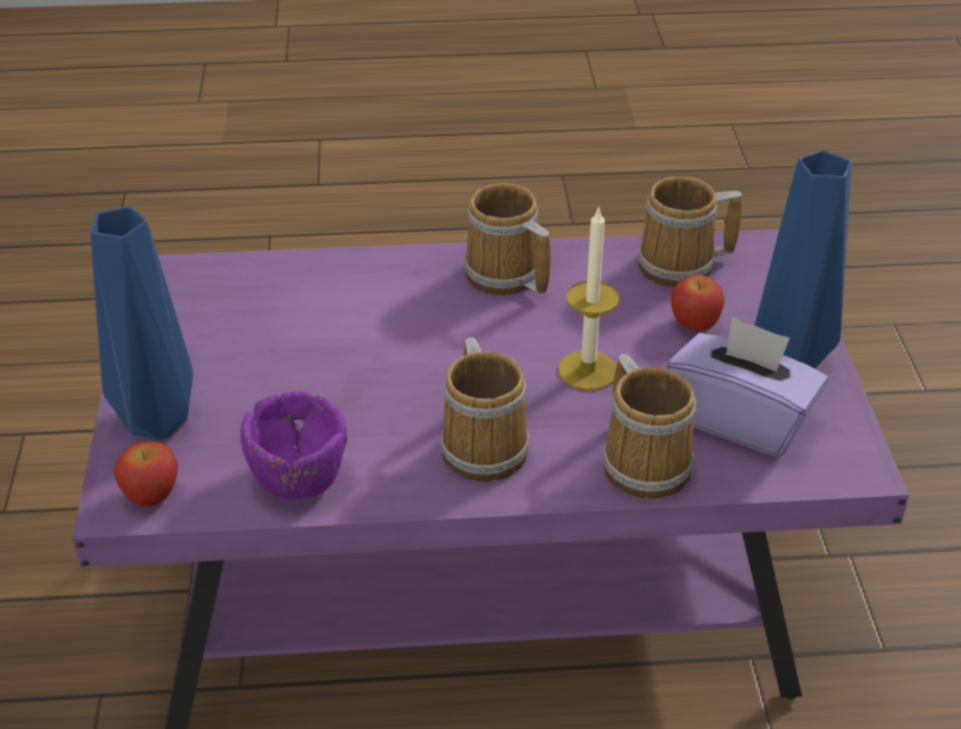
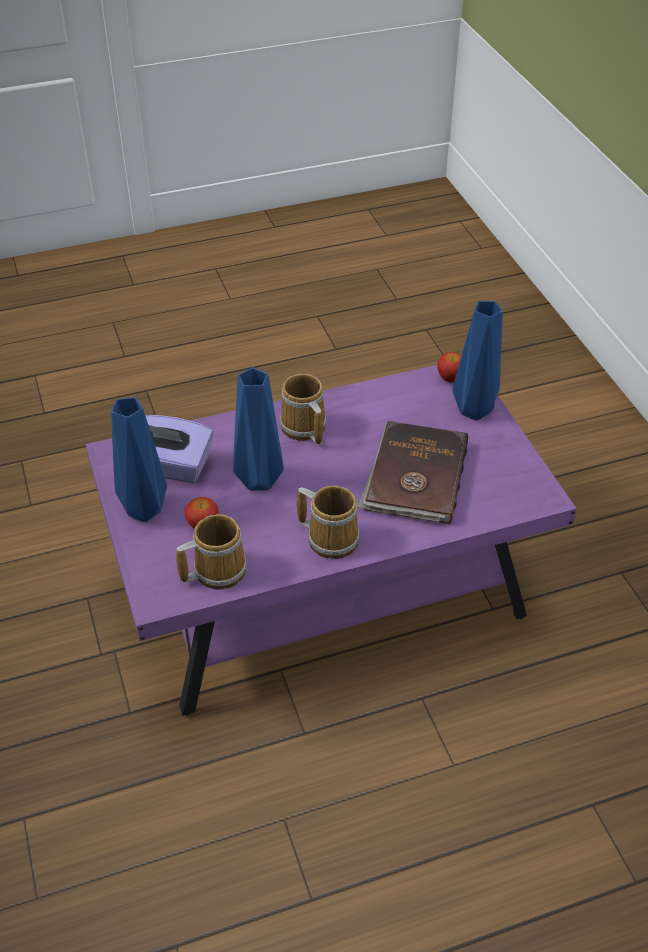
camera: 165 degrees right, 5 degrees up
purple bowl [241,391,347,499] -> none
candle [558,206,620,390] -> blue vase [233,367,284,491]
mug [603,354,696,499] -> none
none -> brown book [358,421,468,524]

